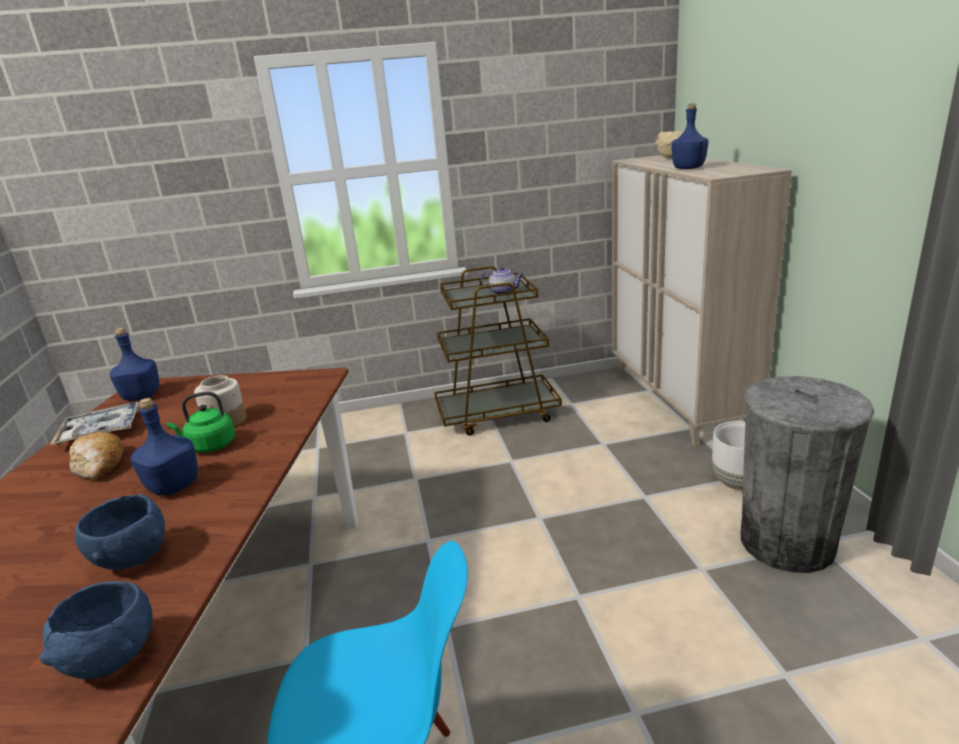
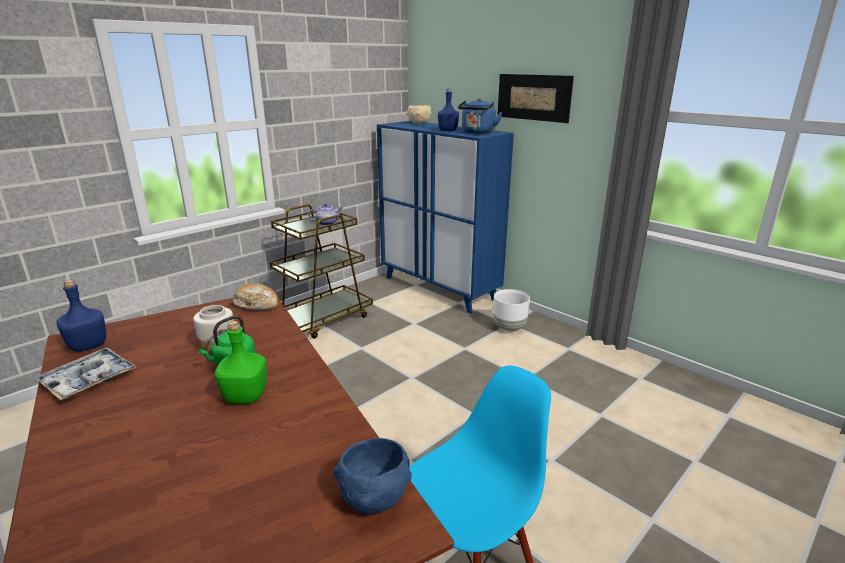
camera: 35 degrees left, 0 degrees up
bread [69,432,124,479] -> bread moved to [233,283,279,310]
blue bowl [75,494,165,570] -> none
blue bottle [130,398,198,496] -> green bottle [215,321,267,404]
beige cabinet [612,155,792,447] -> blue cabinet [377,121,514,314]
grey trash can [741,376,874,573] -> none
none -> blue kettle [458,98,502,134]
none -> picture [497,74,574,123]

